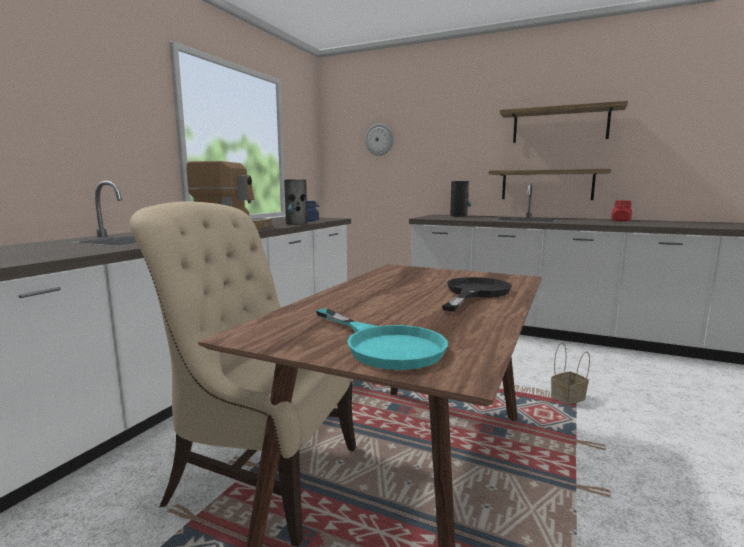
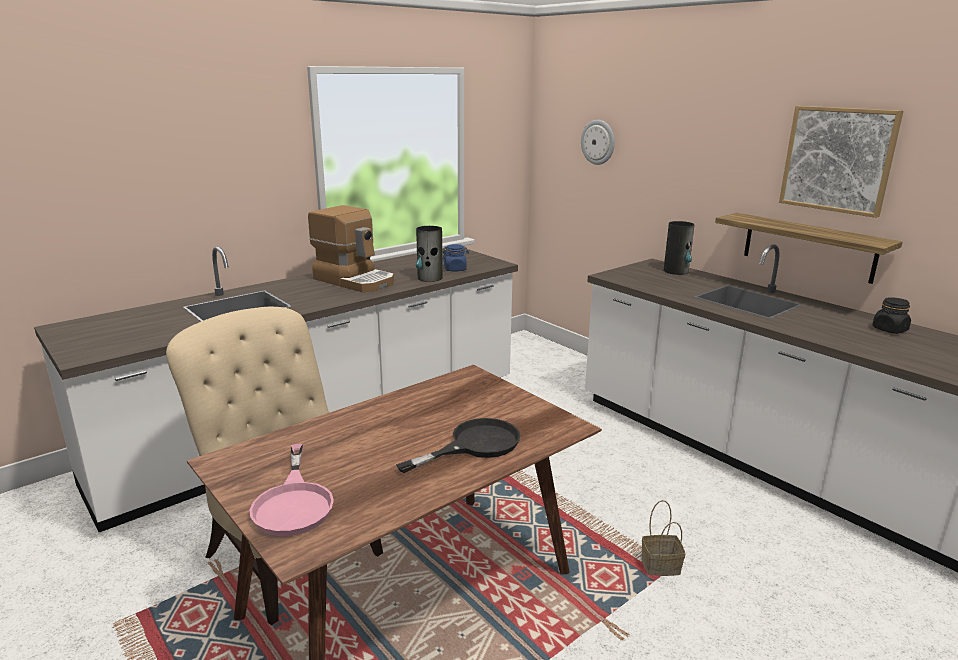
camera: 25 degrees right, 10 degrees up
turquoise frying pan [316,308,448,370] -> pink frying pan [250,444,334,536]
shelf [500,101,628,143] -> picture [779,106,903,218]
red jar [611,201,632,221] -> black jar [872,297,911,334]

